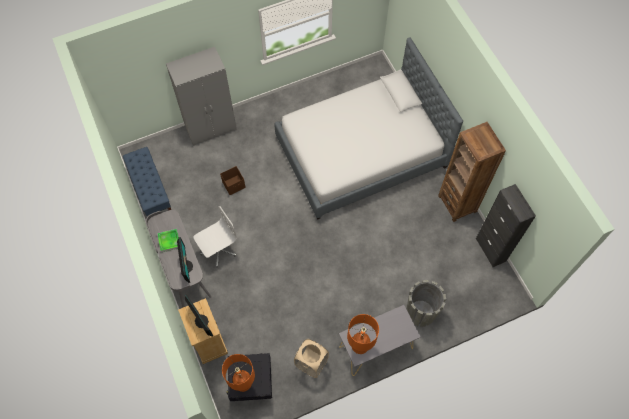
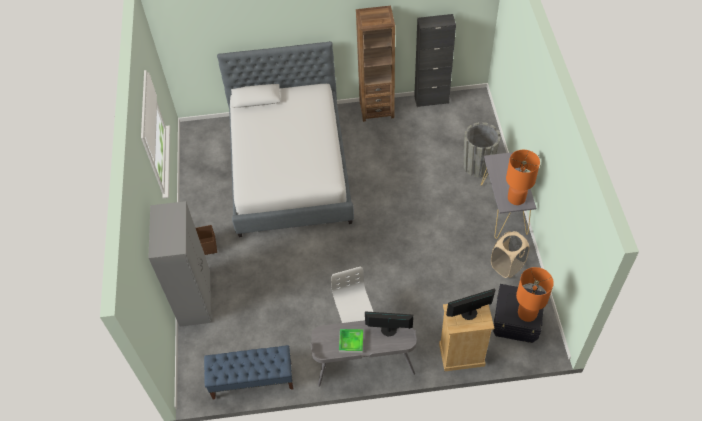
camera: 70 degrees left, 10 degrees down
brown storage box [220,166,246,195] -> brown storage box moved to [196,225,217,255]

